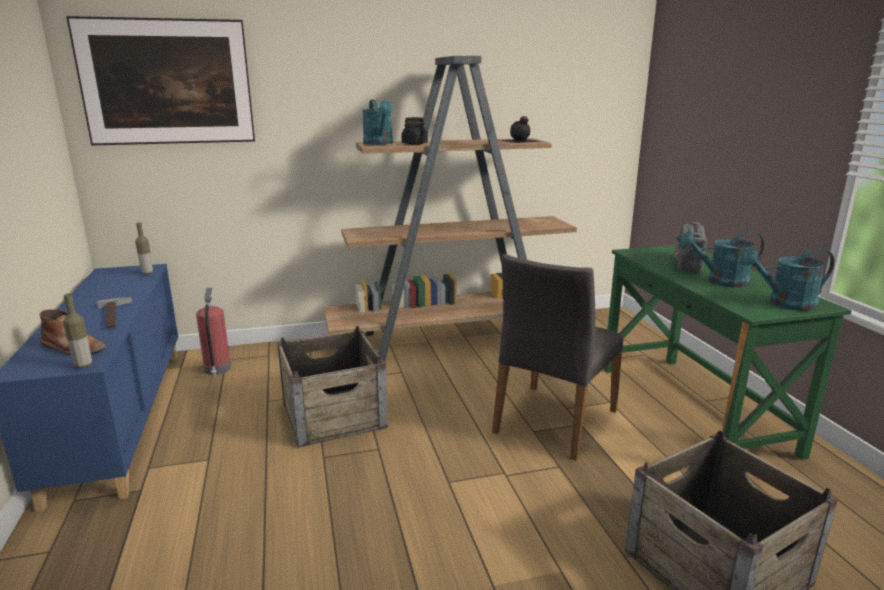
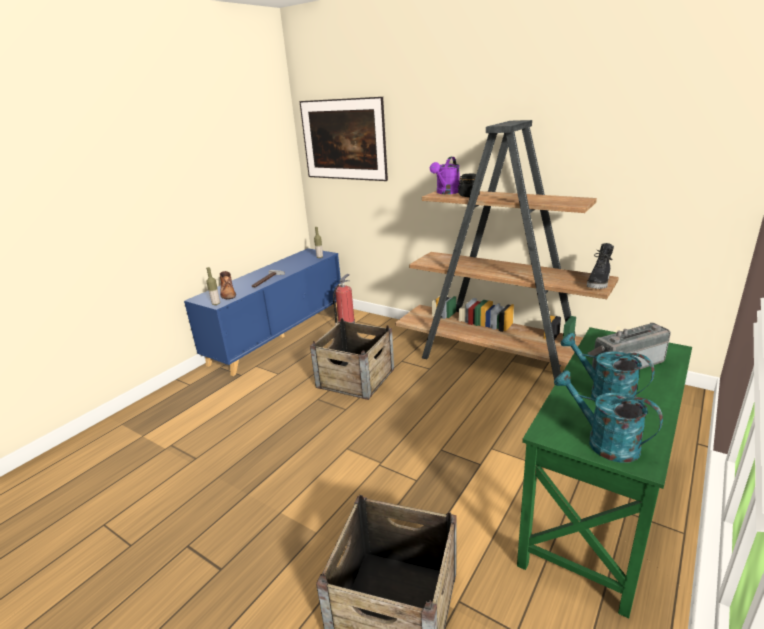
camera: 50 degrees right, 5 degrees up
turquoise watering can [362,100,393,145] -> purple watering can [430,157,460,194]
grey chair [492,254,623,461] -> none
black bottle [500,116,543,143] -> none
none -> black boot [587,243,614,289]

